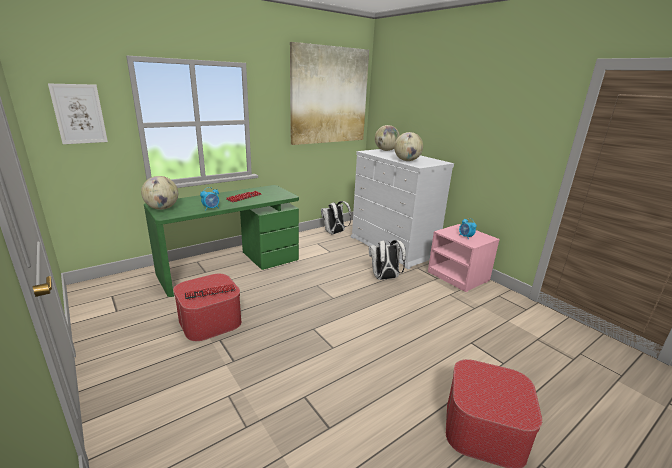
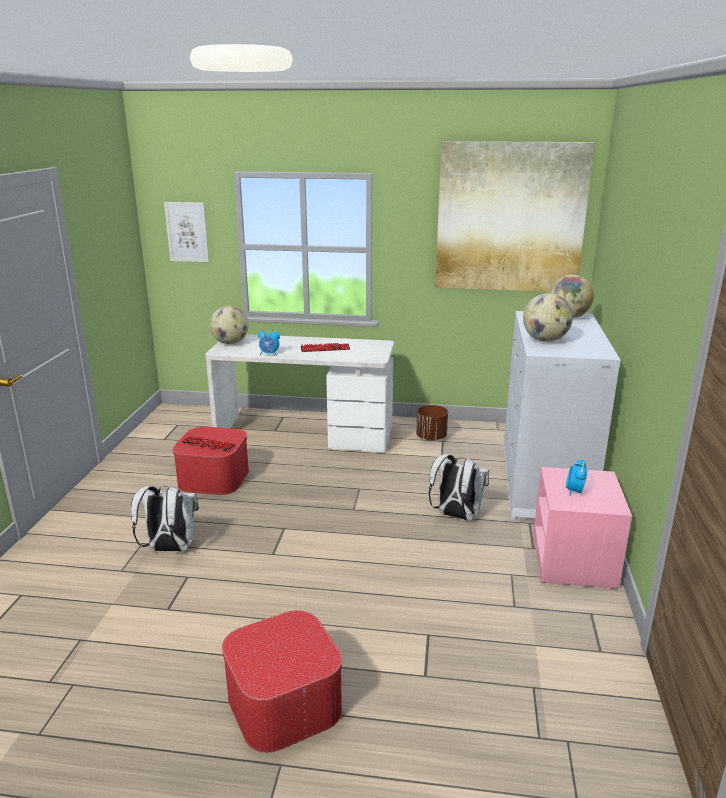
camera: 45 degrees right, 0 degrees up
green desk [144,185,299,297] -> white desk [205,334,394,452]
white backpack [321,201,351,234] -> white backpack moved to [131,486,199,552]
none -> brown planter [416,405,448,441]

